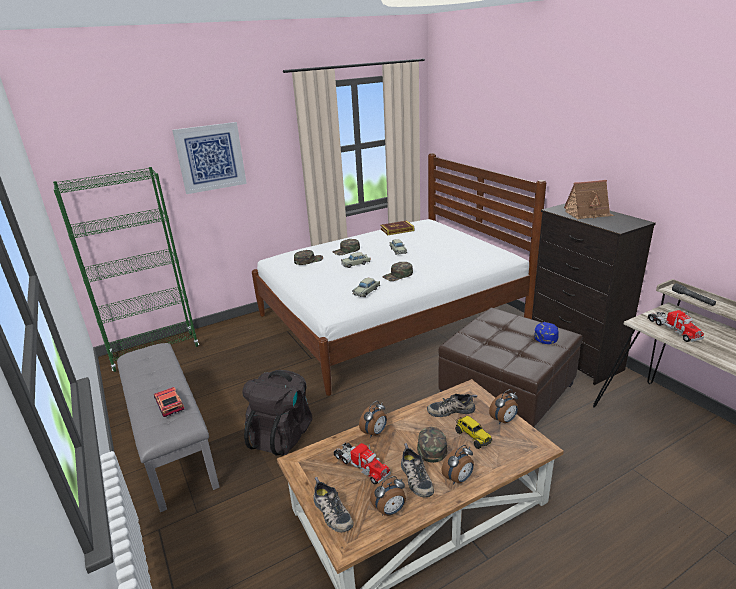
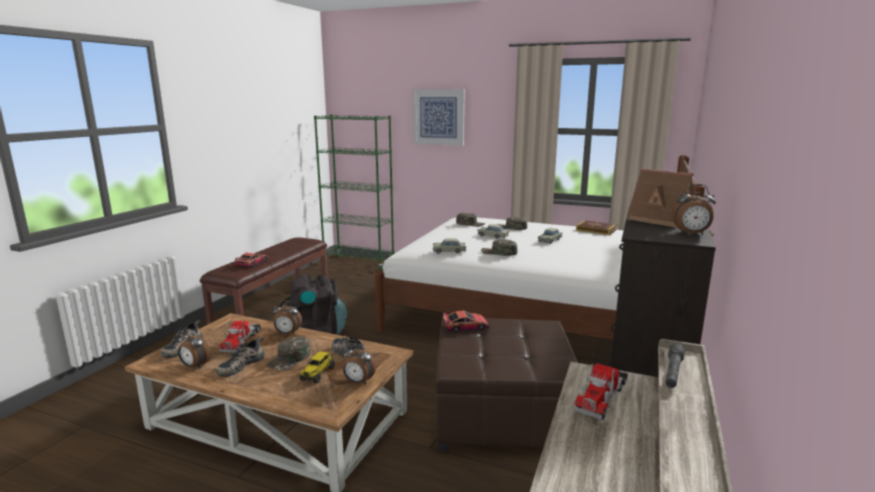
camera: 50 degrees right, 10 degrees down
grey bench [117,343,220,512] -> brown bench [200,238,328,325]
green cap [417,427,447,463] -> green cap turned 150 degrees clockwise [266,336,310,371]
alarm clock [441,445,474,484] -> alarm clock moved to [672,184,716,235]
blue cap [534,322,559,344] -> none
none -> toy car [443,310,490,332]

